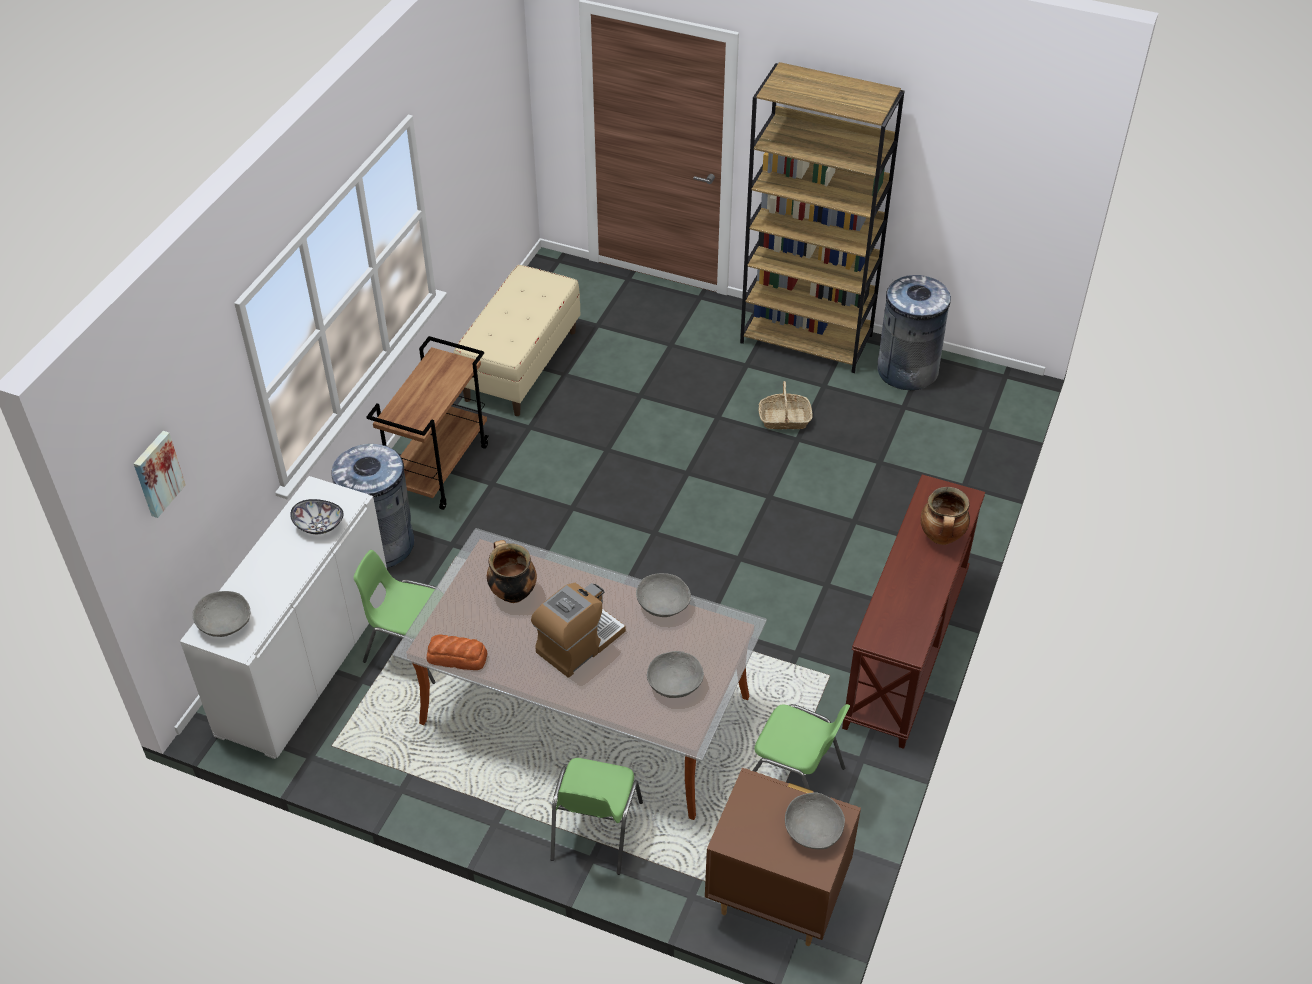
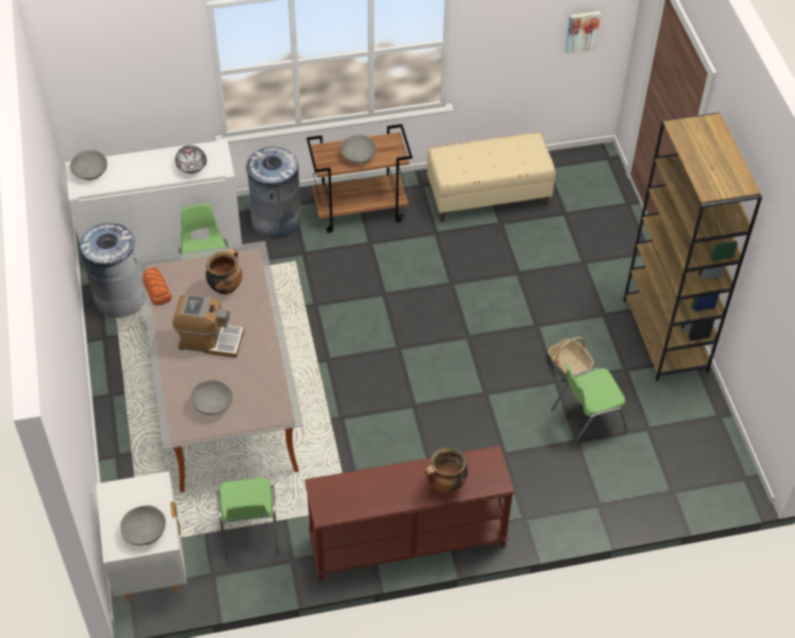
camera: 55 degrees right, 5 degrees up
picture [134,431,186,518] -> picture moved to [565,11,601,54]
green chair [550,758,643,875] -> green chair moved to [551,364,628,448]
grey bowl [636,573,691,617] -> grey bowl moved to [341,135,376,164]
brown nightstand [705,767,861,946] -> white nightstand [96,471,187,602]
grey trash can [878,275,951,390] -> grey trash can moved to [79,223,144,318]

